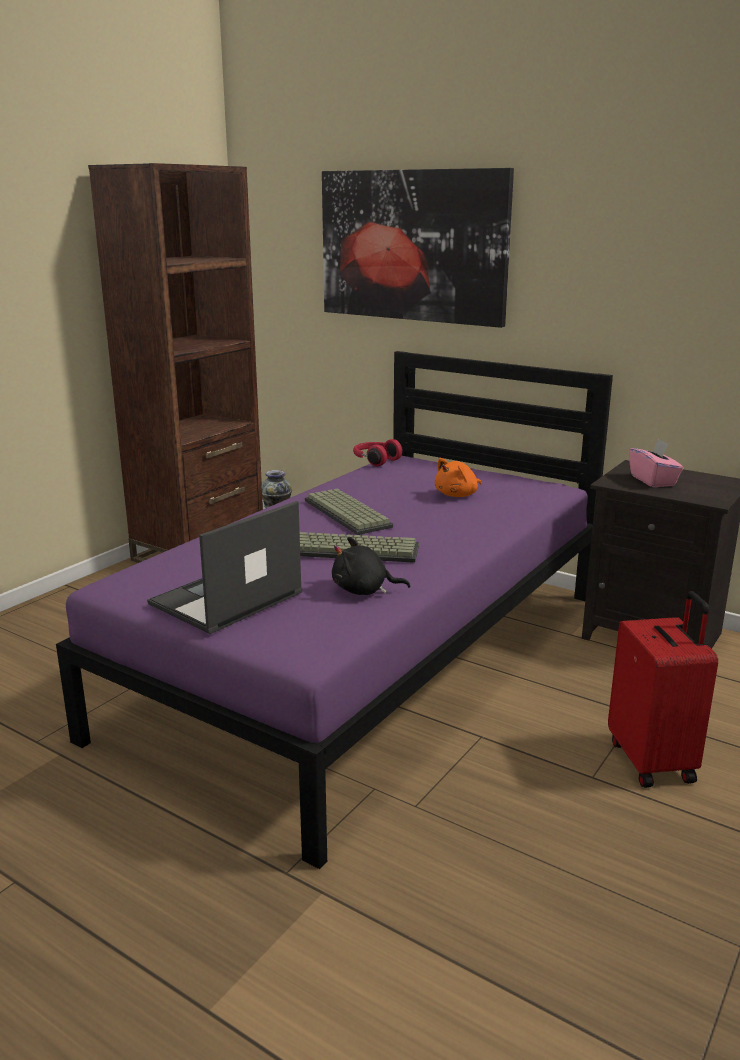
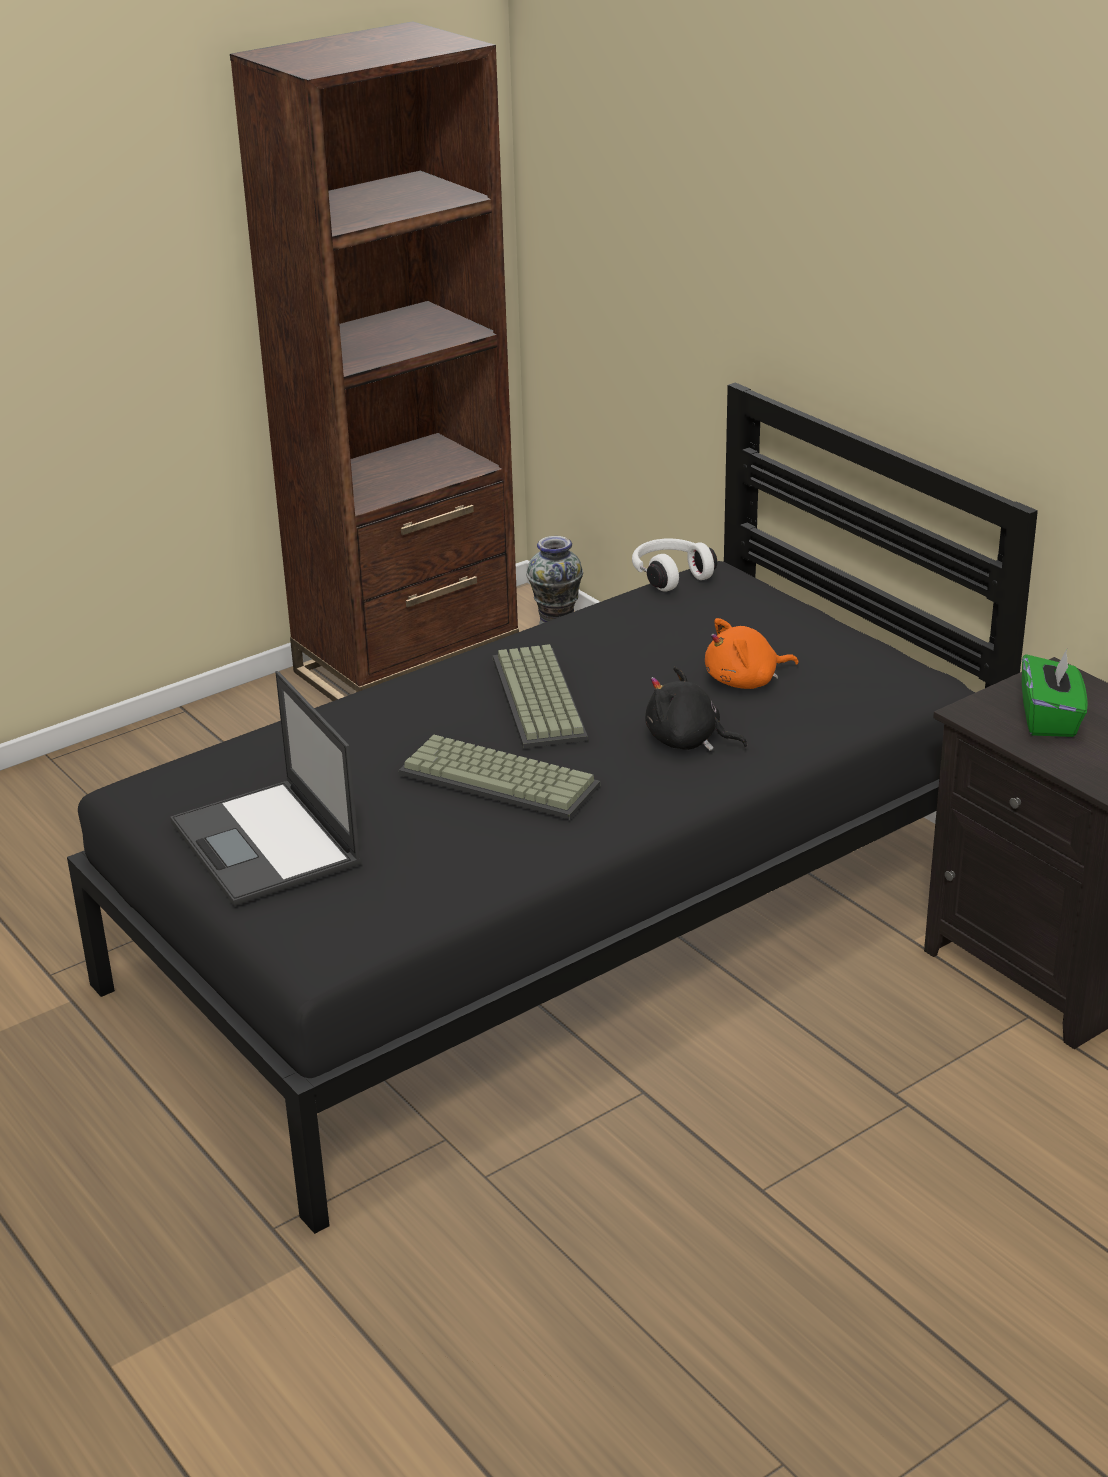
camera: 20 degrees right, 10 degrees up
purple bed [56,351,613,869] -> black bed [67,382,1038,1234]
laptop [147,501,303,634] -> laptop turned 90 degrees counterclockwise [170,671,362,906]
picture [322,168,514,328] -> none
black plush toy [332,537,410,595] -> black plush toy moved to [645,666,748,751]
red headphones [353,439,402,466] -> white headphones [632,539,717,591]
red suitcase [608,591,718,788] -> none
pink tissue box [629,439,684,487] -> green tissue box [1022,649,1088,737]

